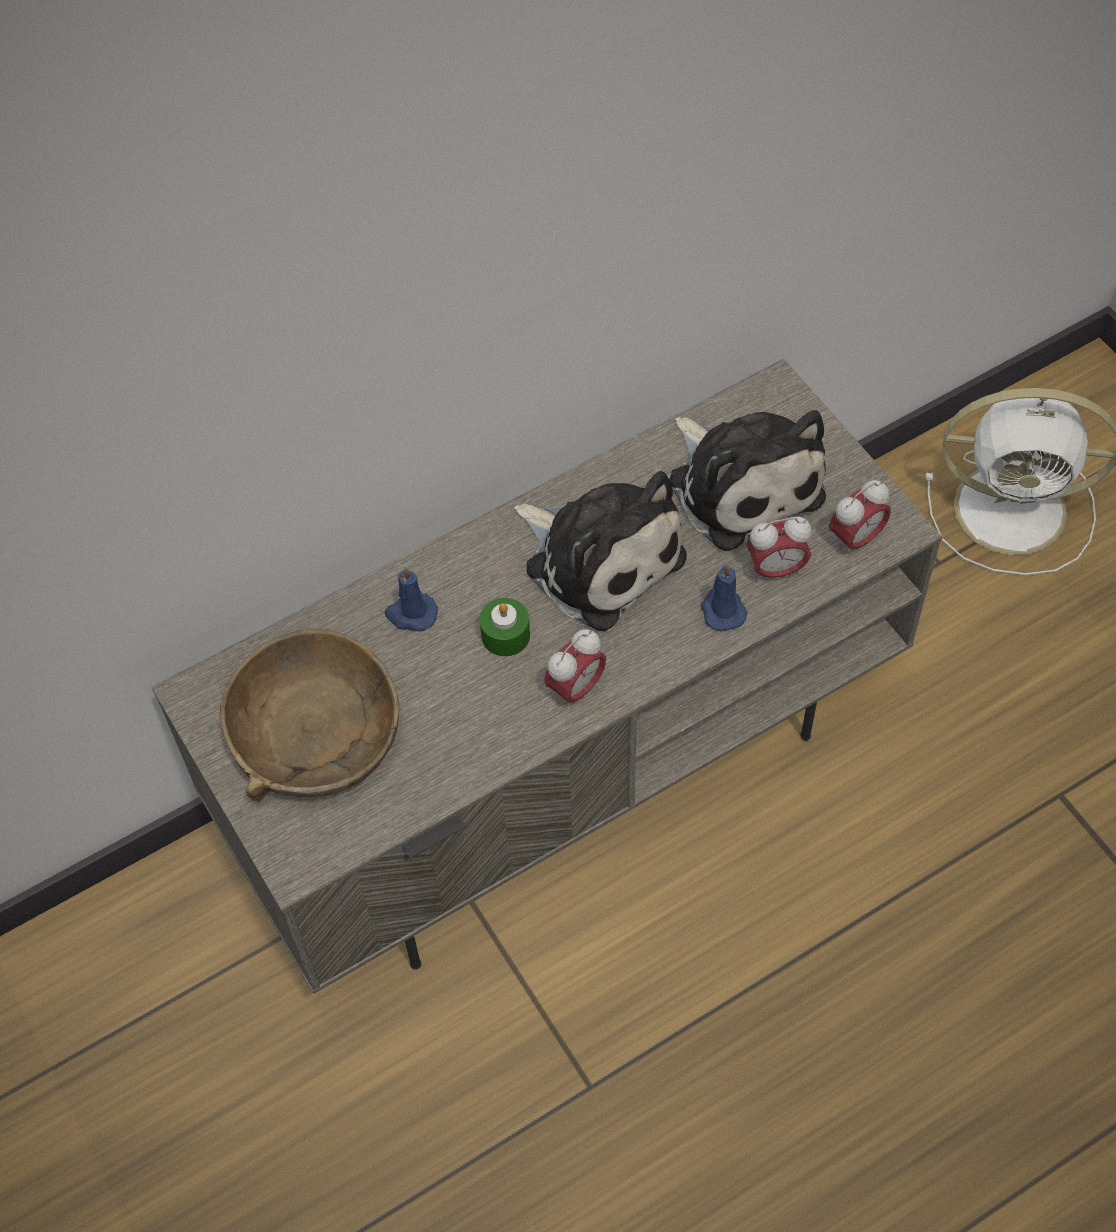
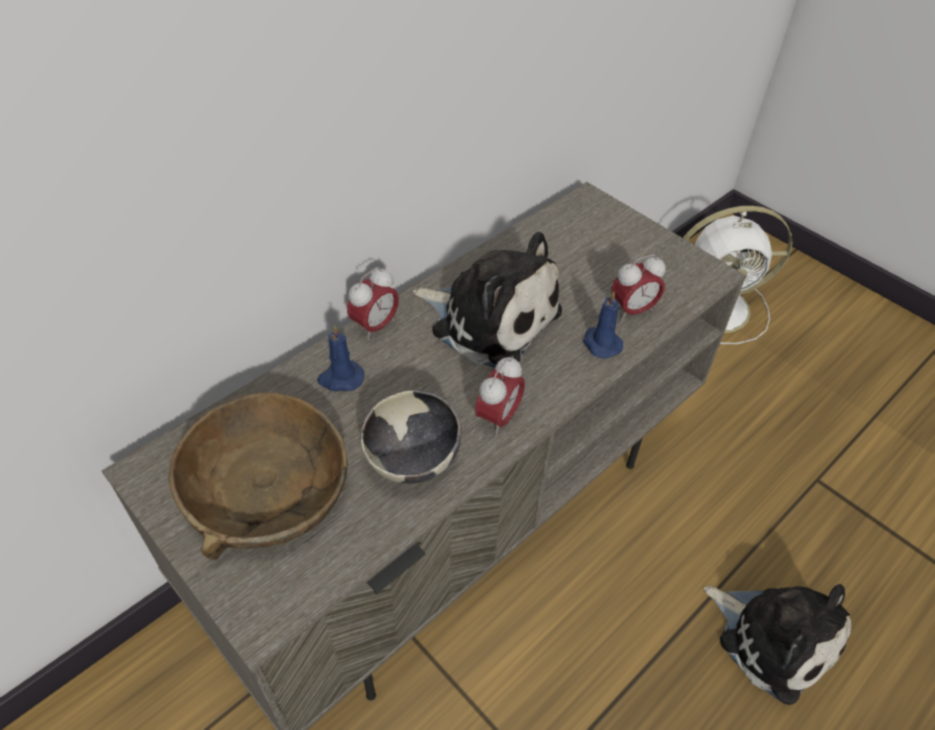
camera: 15 degrees left, 10 degrees down
green candle [479,598,530,657] -> none
plush toy [669,410,826,551] -> plush toy moved to [704,584,851,705]
alarm clock [829,480,891,556] -> alarm clock moved to [347,267,399,340]
none -> bowl [361,390,462,484]

